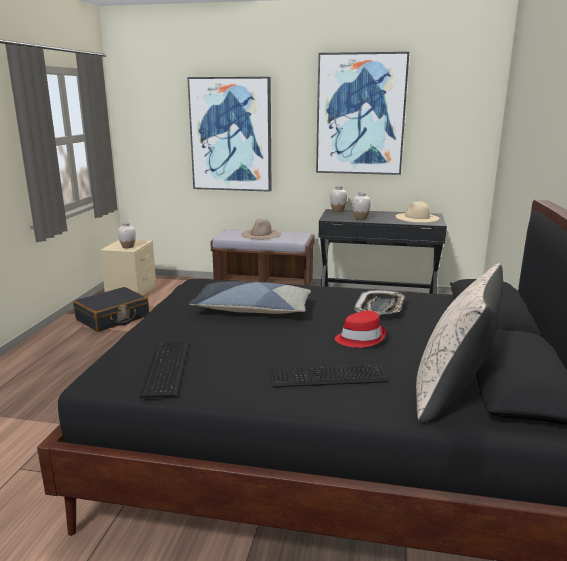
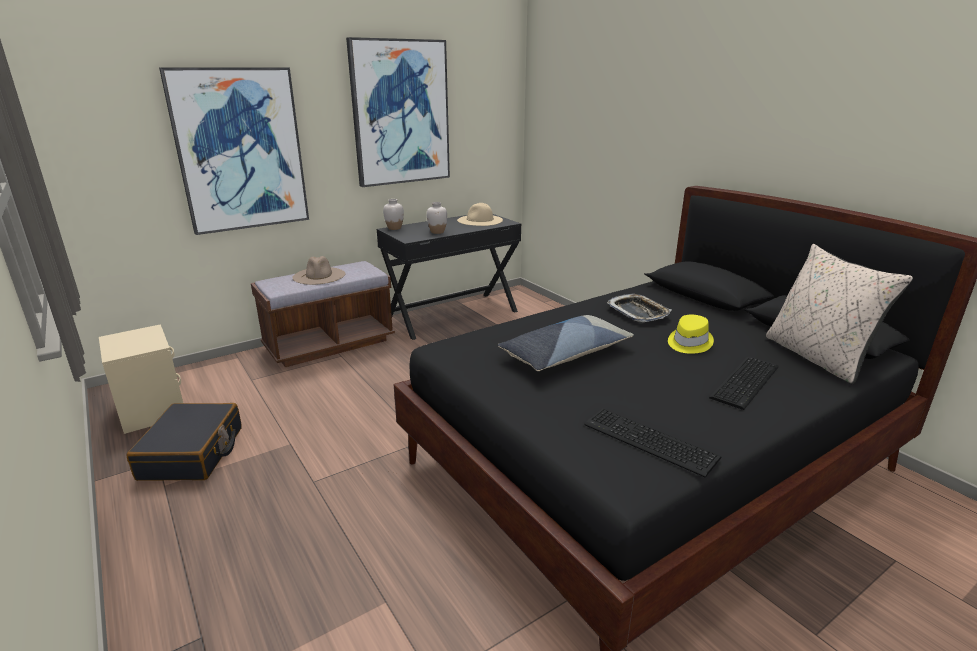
camera: 45 degrees left, 5 degrees up
white vase [118,222,136,248] -> none
red hat [335,311,386,348] -> yellow hat [668,315,714,354]

